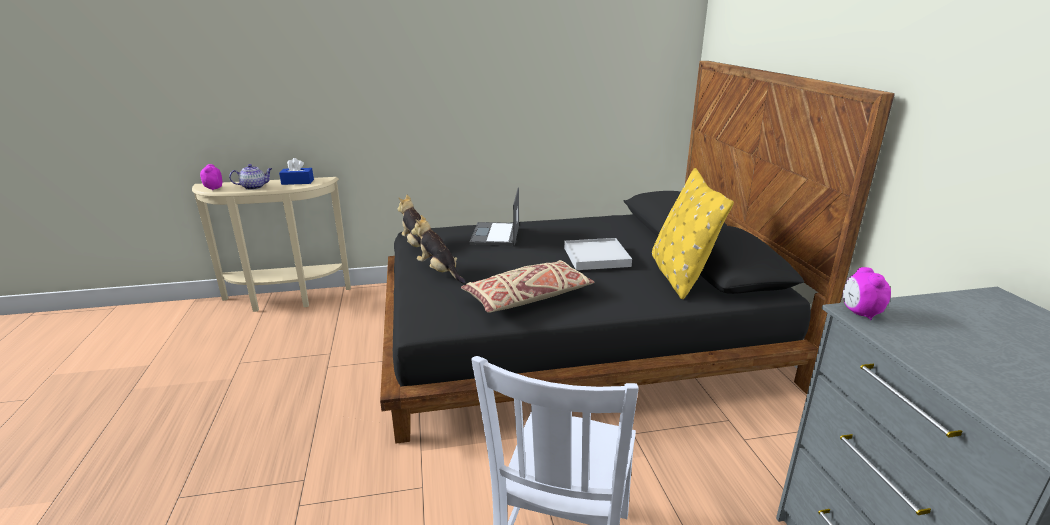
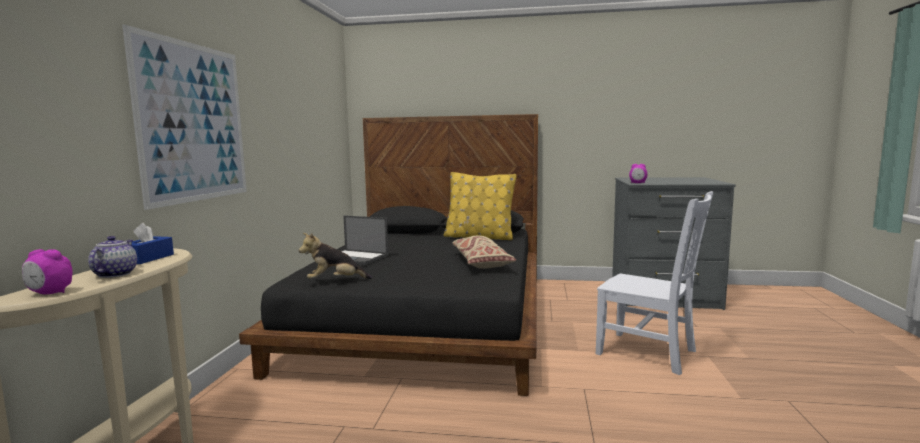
camera: 70 degrees left, 15 degrees down
plush toy [411,215,465,284] -> none
white tray [564,238,632,270] -> none
none -> picture [122,25,247,210]

